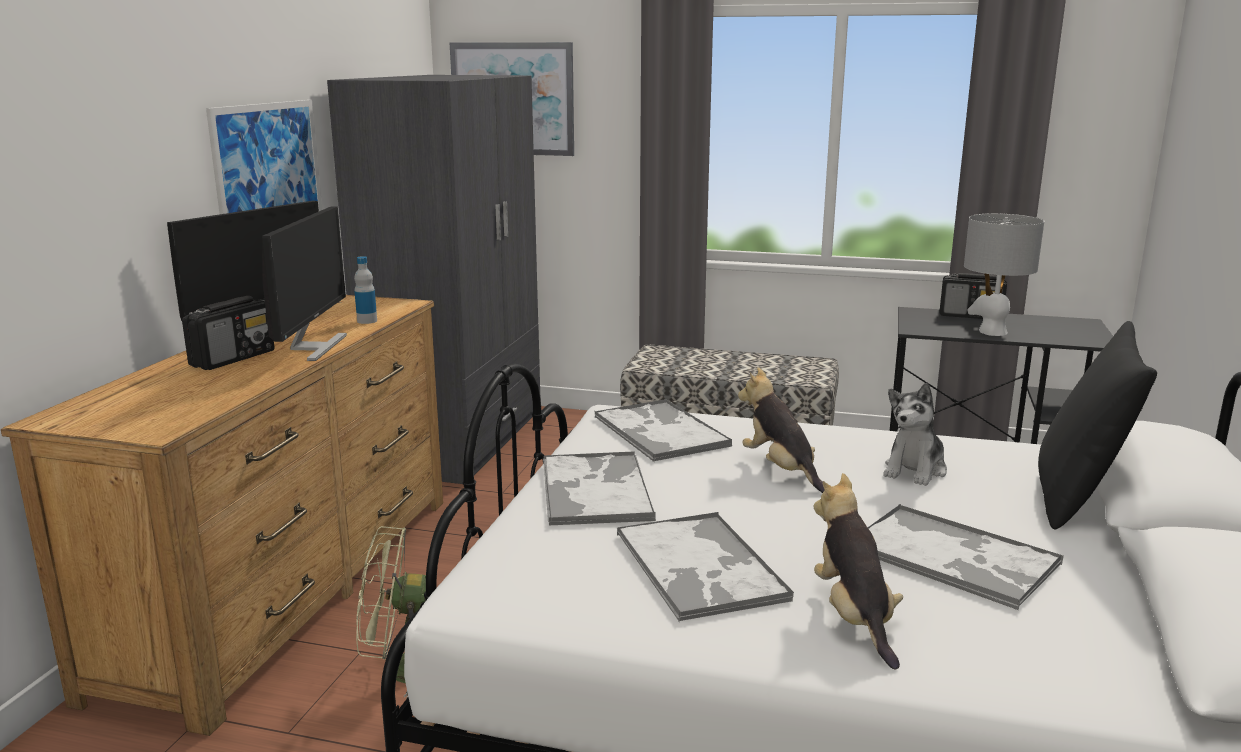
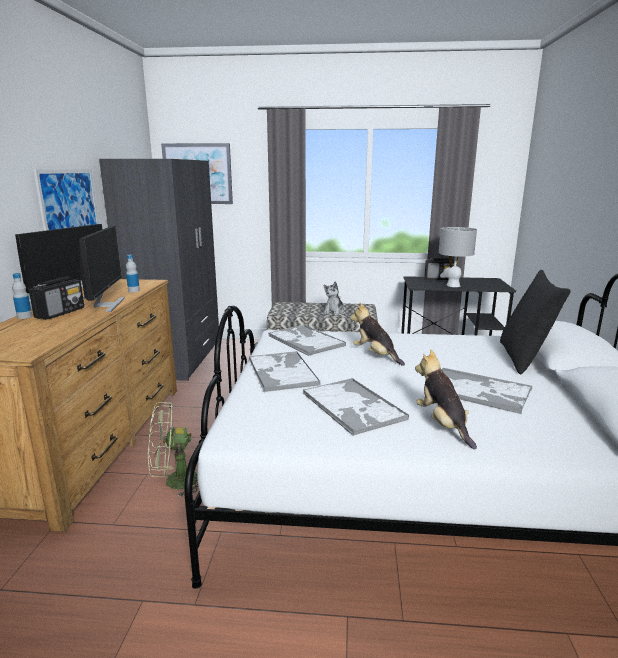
camera: 10 degrees left, 0 degrees up
plush toy [883,383,947,486] -> plush toy moved to [324,281,345,316]
none -> bottle [12,273,32,319]

